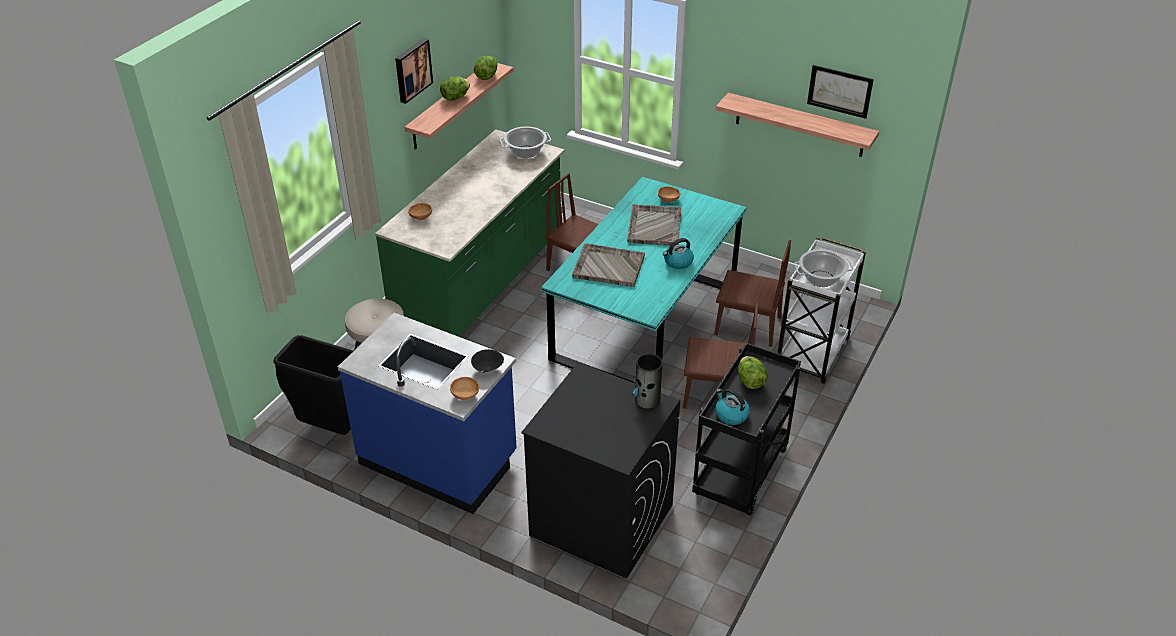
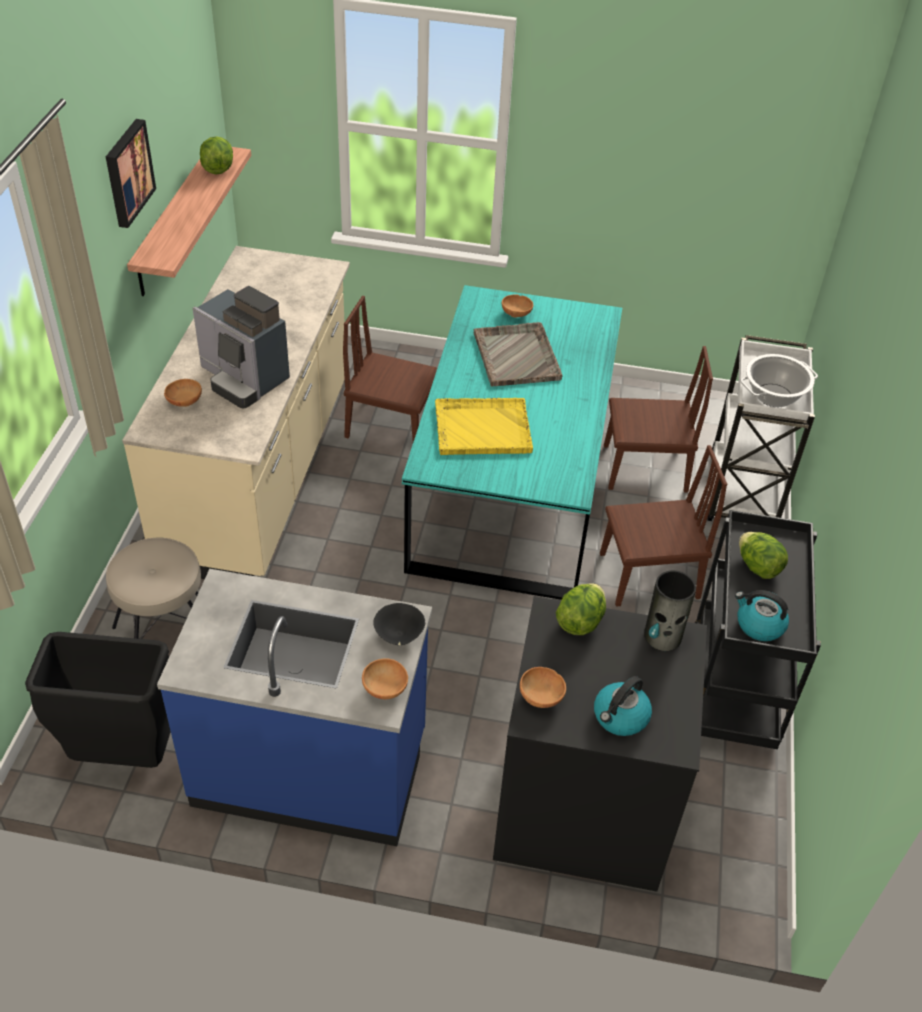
camera: 20 degrees left, 5 degrees up
green counter [375,129,565,337] -> beige counter [122,246,350,579]
lettuce [440,76,470,101] -> lettuce moved to [556,583,606,635]
cooking pot [500,126,551,158] -> none
grey tray [572,243,645,287] -> yellow tray [435,398,533,455]
kettle [663,238,694,269] -> kettle moved to [594,676,652,736]
shelf [716,93,879,157] -> none
picture [807,65,874,119] -> none
none -> coffee machine [193,286,290,408]
none -> brown bowl [520,667,566,708]

